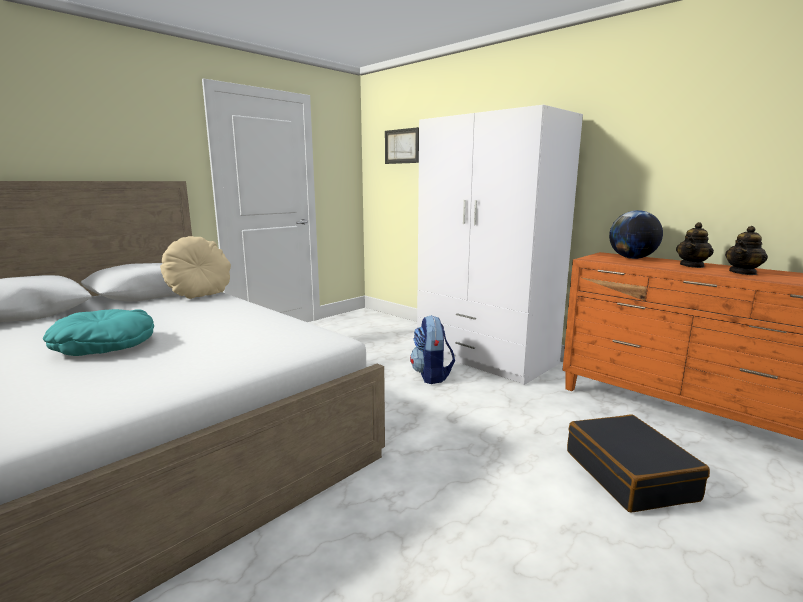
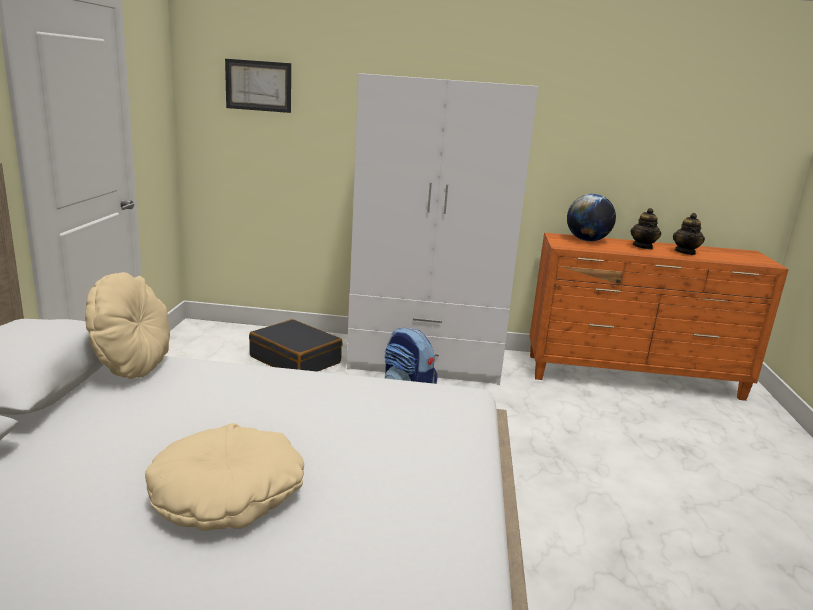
camera: 40 degrees left, 5 degrees up
turquoise pillow [43,309,154,356] -> beige pillow [145,423,304,531]
black suitcase [567,414,710,513] -> black suitcase moved to [249,319,343,372]

